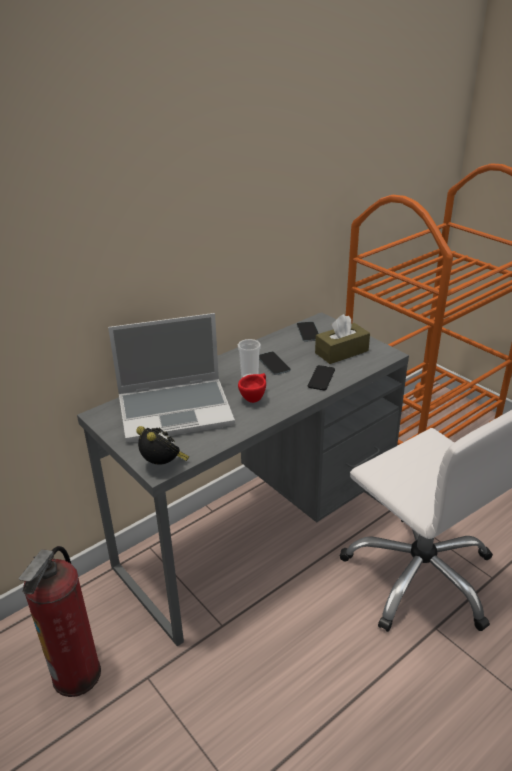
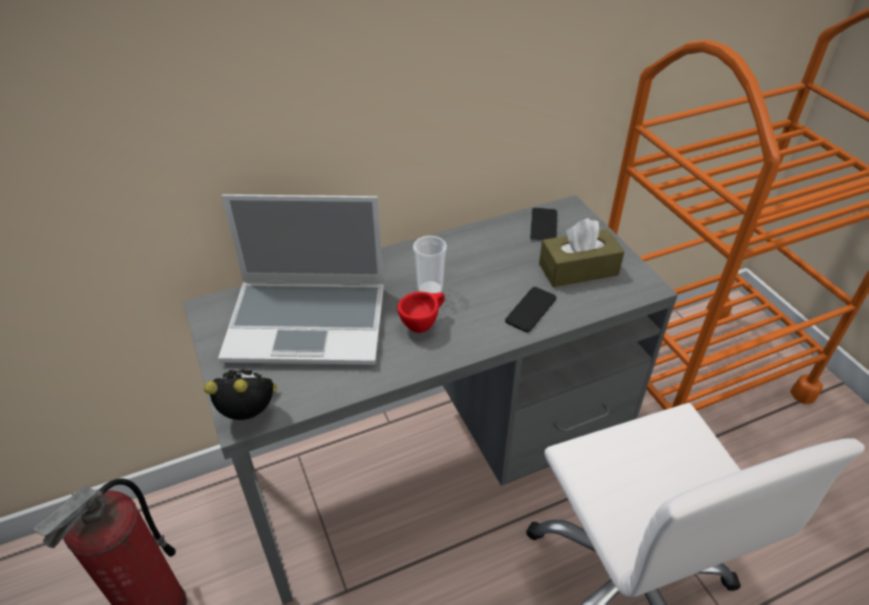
camera: 15 degrees right, 10 degrees up
alarm clock [136,426,189,465] -> alarm clock turned 60 degrees counterclockwise [204,369,277,420]
phone [259,352,291,375] -> none

